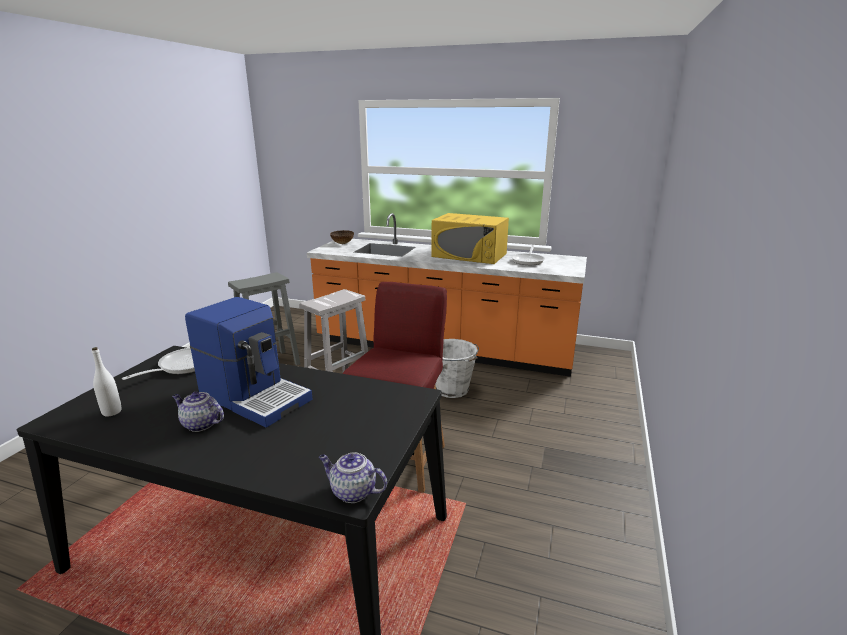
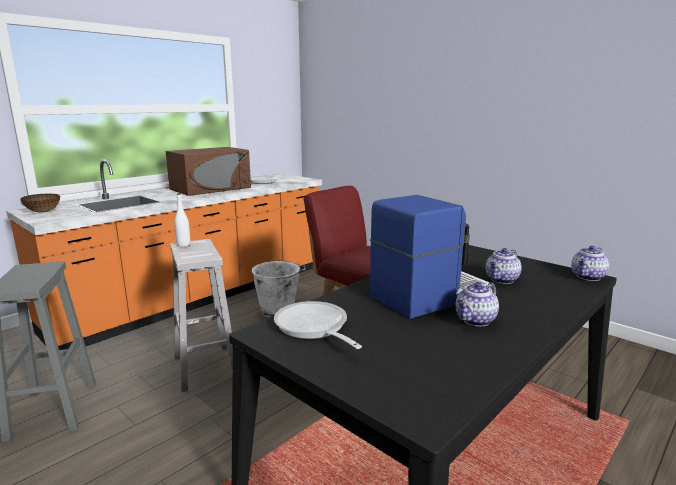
camera: 65 degrees left, 5 degrees down
white bottle [92,347,122,416] -> white bottle moved to [174,193,190,247]
yellow microwave [431,213,509,264] -> brown microwave [166,147,251,196]
none -> teapot [486,248,522,284]

